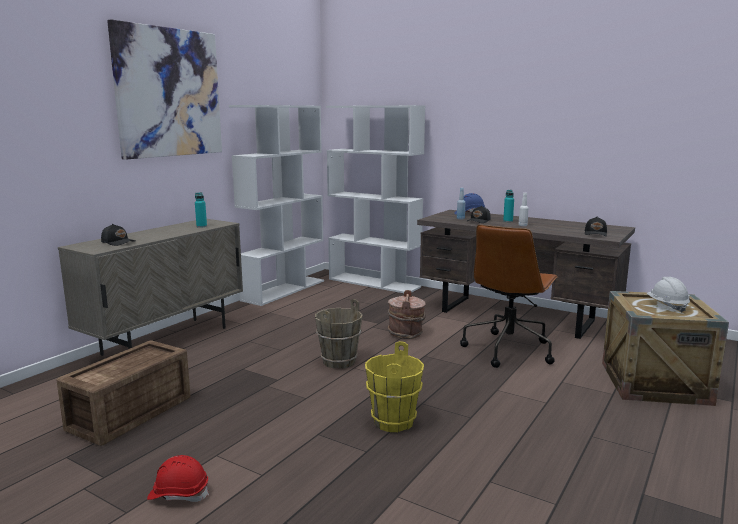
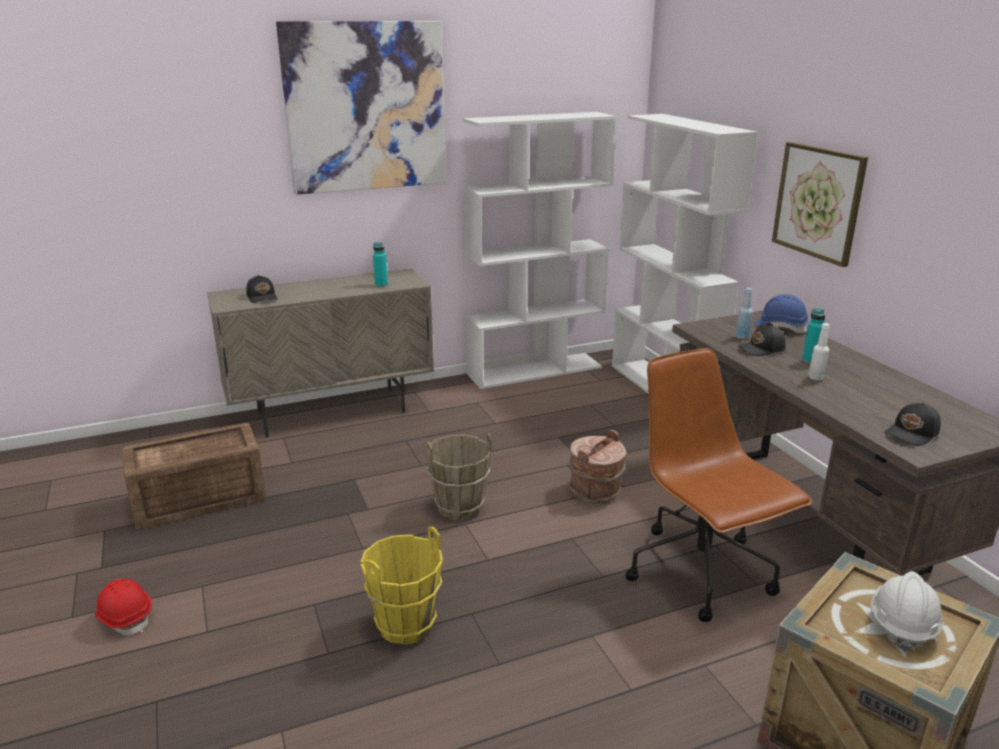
camera: 35 degrees right, 10 degrees up
brown office chair [460,225,558,368] -> brown office chair turned 90 degrees clockwise [625,348,813,622]
none -> picture [772,142,868,267]

